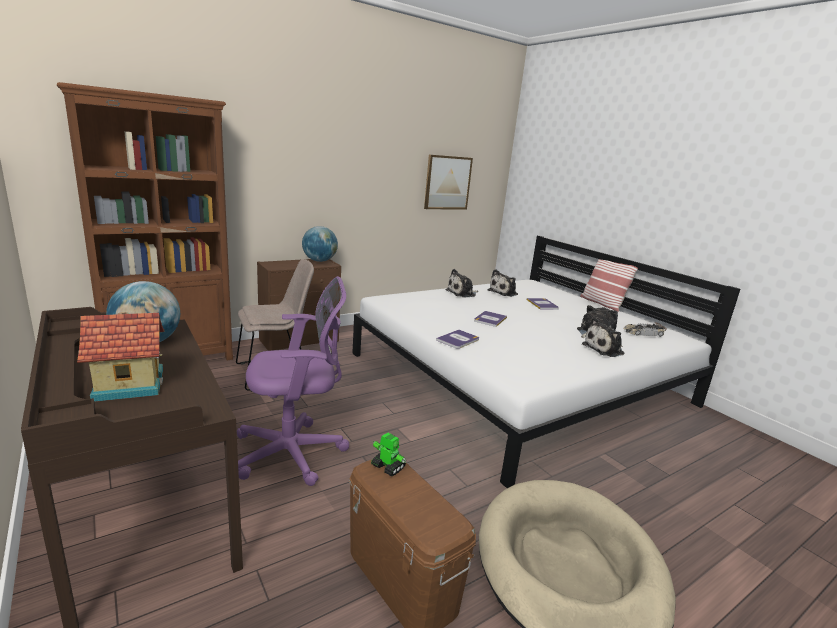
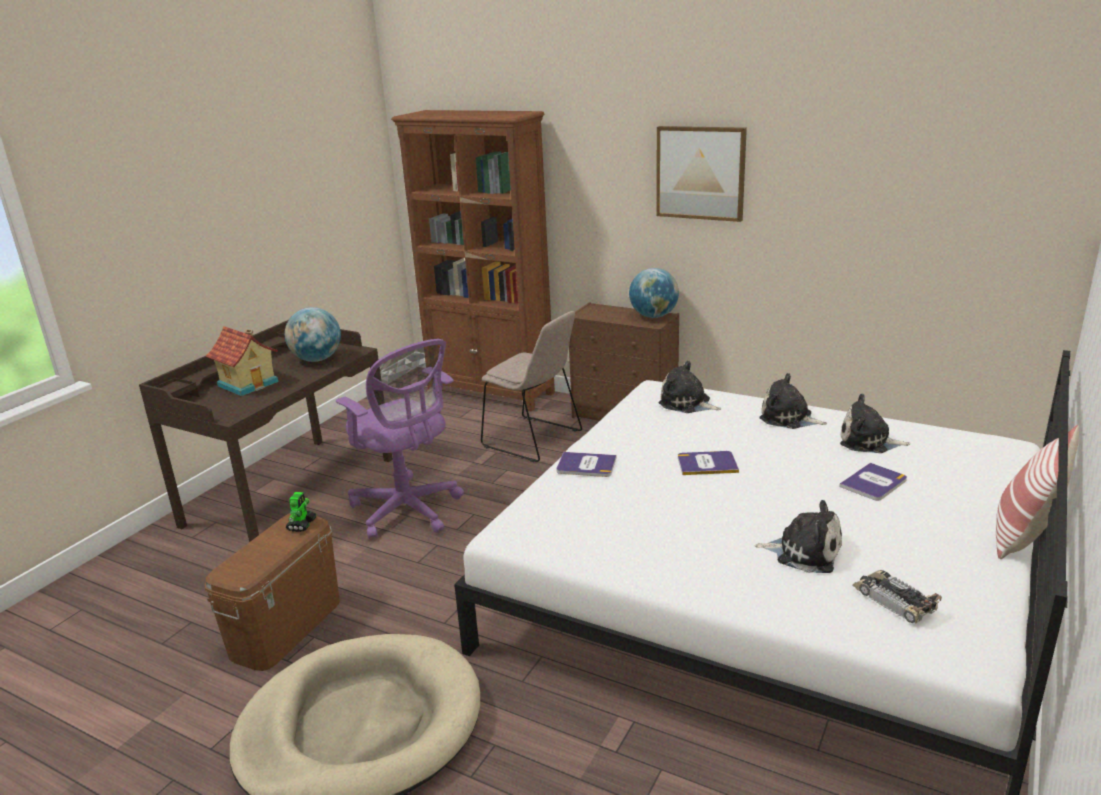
camera: 65 degrees right, 5 degrees up
picture [424,155,473,209] -> picture moved to [656,126,747,222]
plush toy [582,317,624,357] -> plush toy moved to [659,361,721,413]

